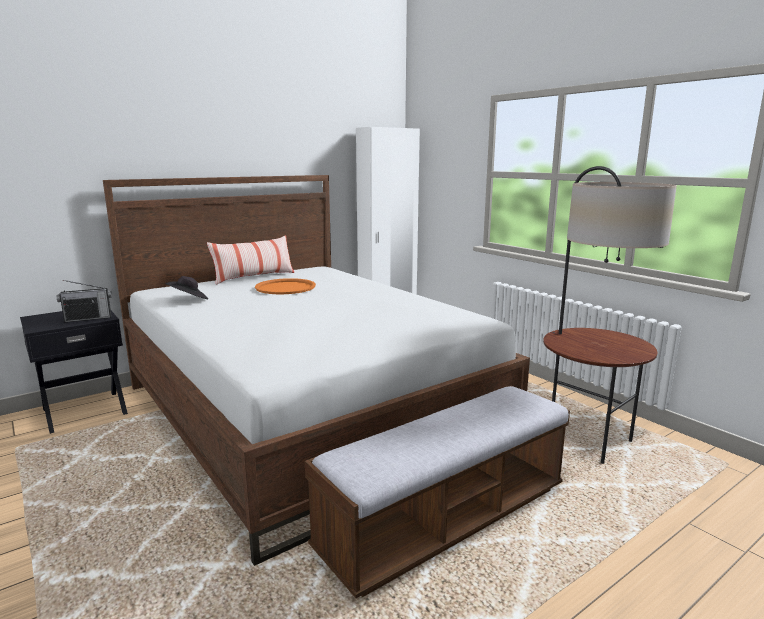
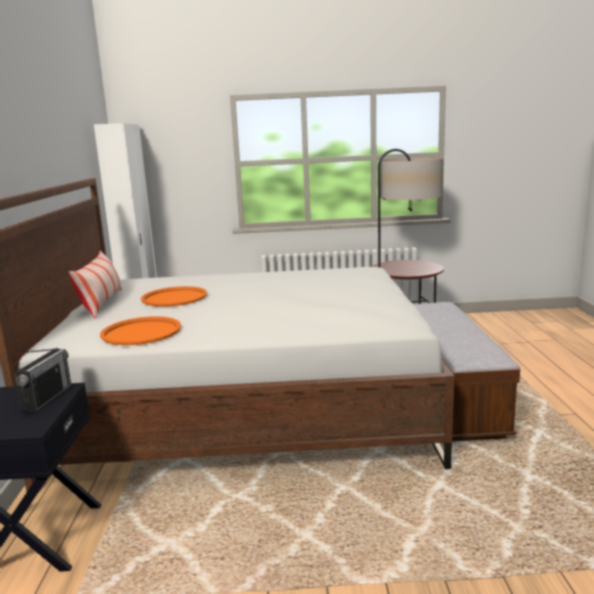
camera: 55 degrees left, 0 degrees up
black hat [165,276,208,299] -> orange tray [100,316,181,345]

